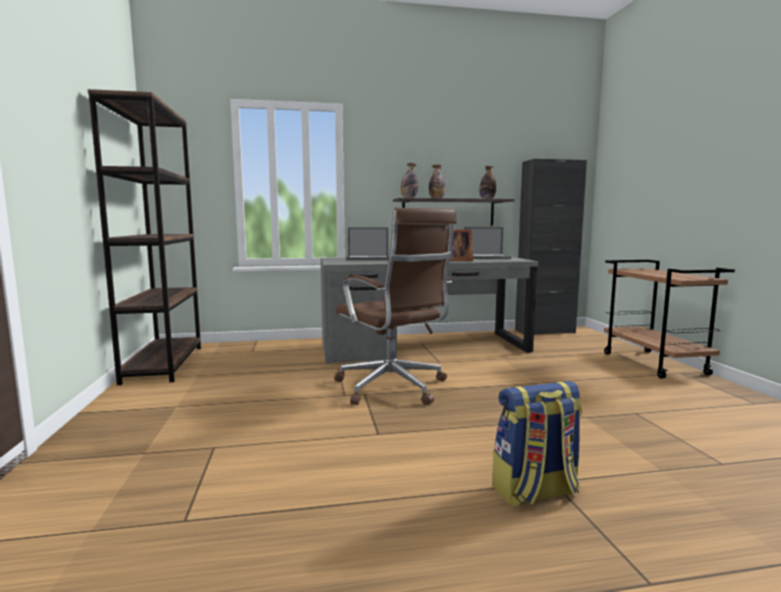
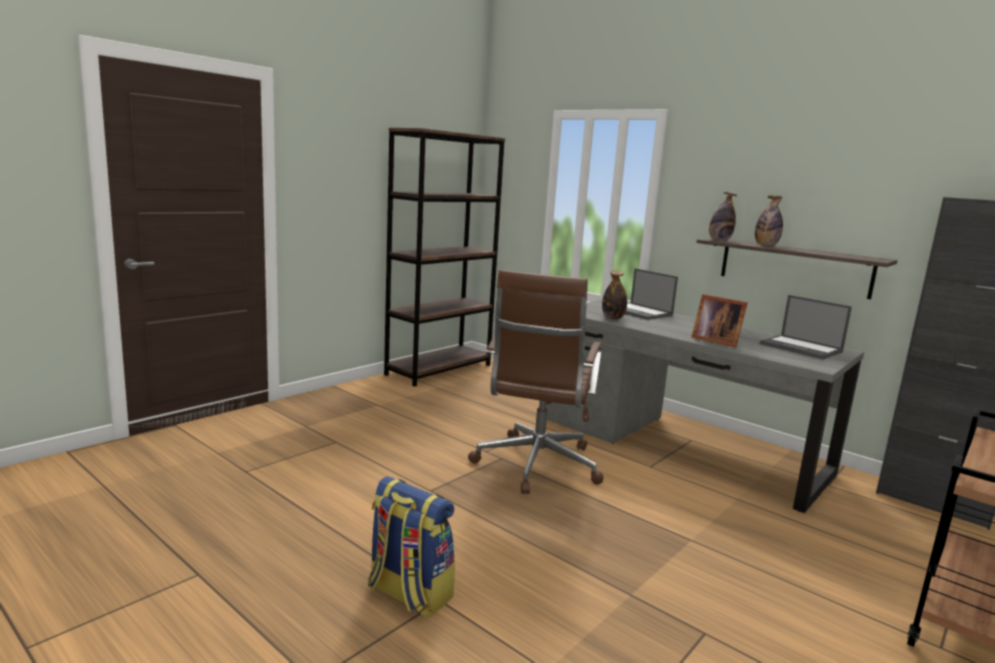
camera: 50 degrees right, 5 degrees up
bottle [479,165,496,199] -> bottle moved to [602,271,627,319]

